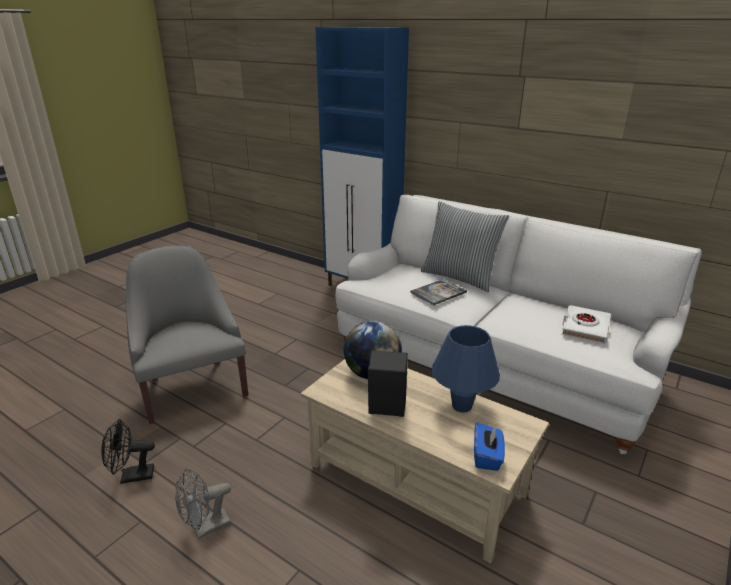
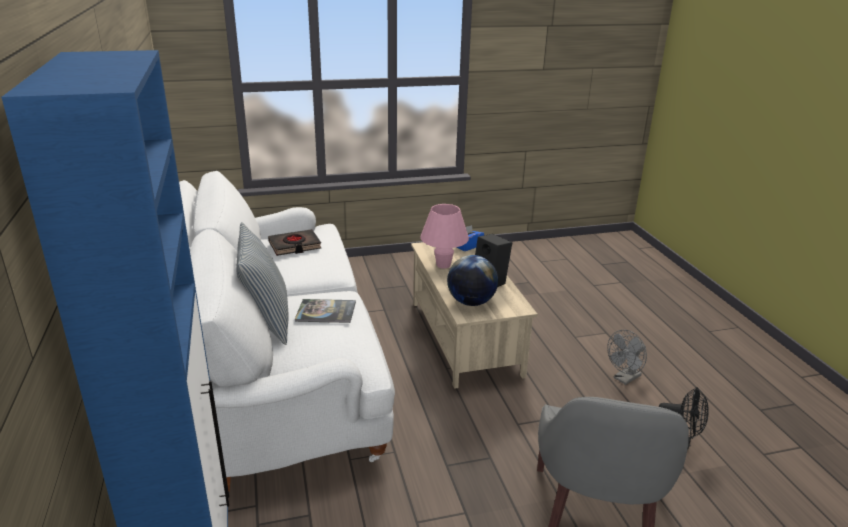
camera: 140 degrees left, 0 degrees up
grey fan [175,468,231,539] -> grey fan turned 135 degrees clockwise [607,330,647,385]
blue table lamp [432,325,500,413] -> pink table lamp [420,204,469,269]
white book [561,305,611,344] -> black book [268,229,321,256]

